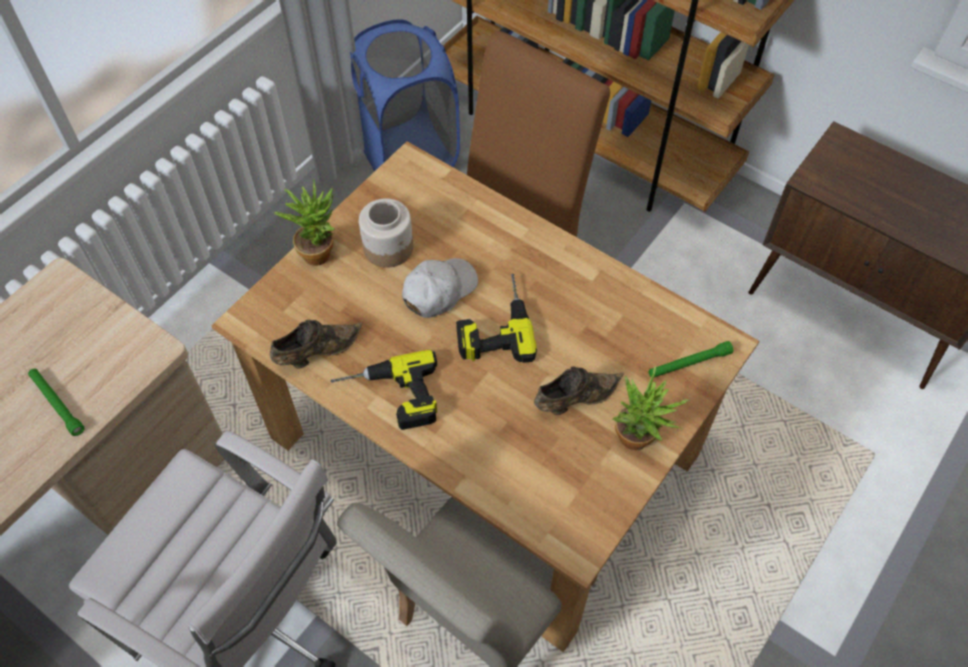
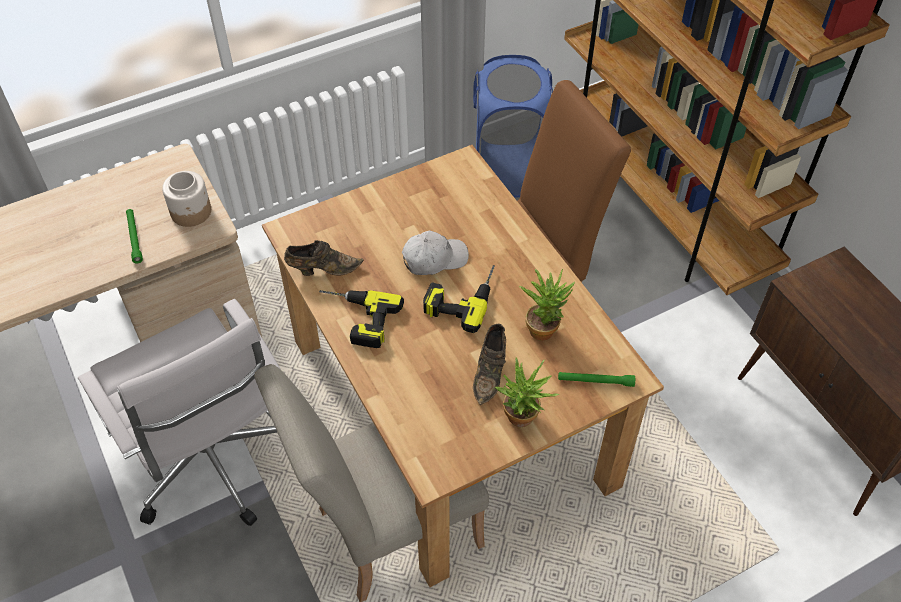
camera: 25 degrees right, 5 degrees down
potted plant [274,179,334,266] -> potted plant moved to [519,269,575,341]
jar [359,198,413,268] -> jar moved to [162,171,211,227]
brown shoe [534,366,624,415] -> brown shoe turned 105 degrees clockwise [473,324,506,405]

